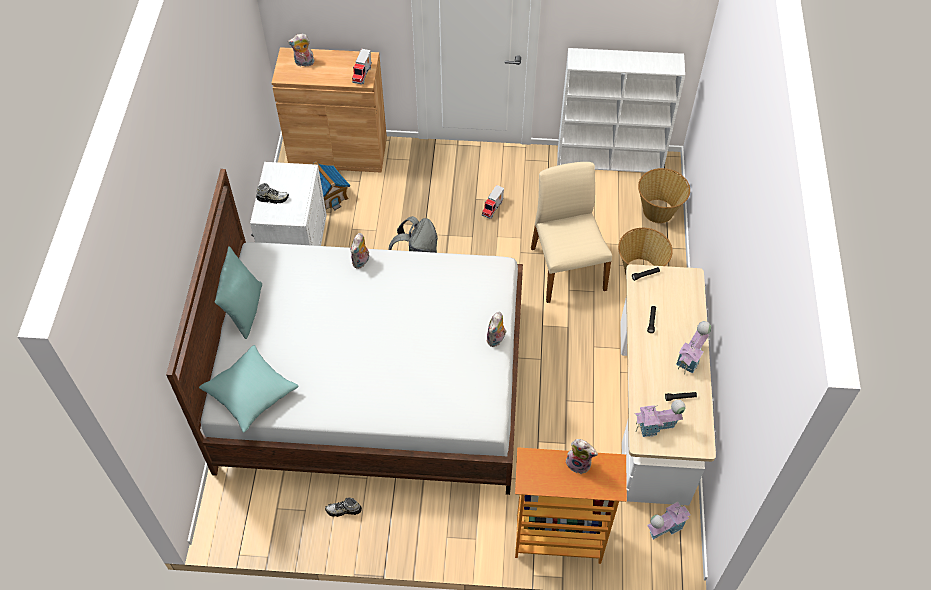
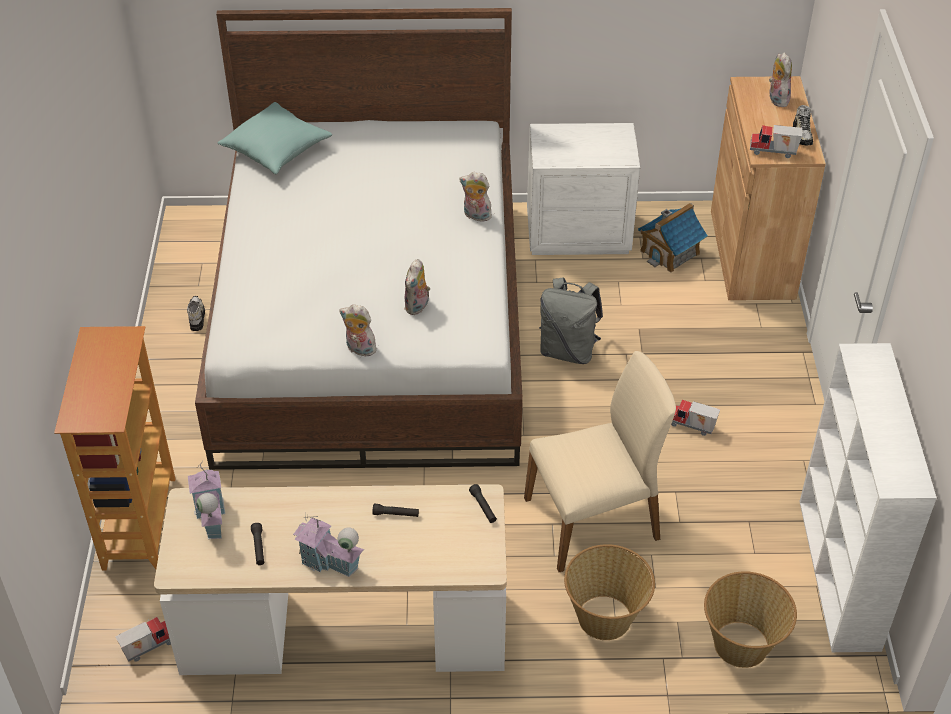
camera: 85 degrees right, 10 degrees down
turquoise pillow [215,246,262,339] -> none
shoe [256,183,289,204] -> shoe moved to [793,105,813,145]
plush toy [566,439,598,475] -> plush toy moved to [404,259,430,315]
toy house [647,502,691,540] -> toy truck [115,617,171,662]

